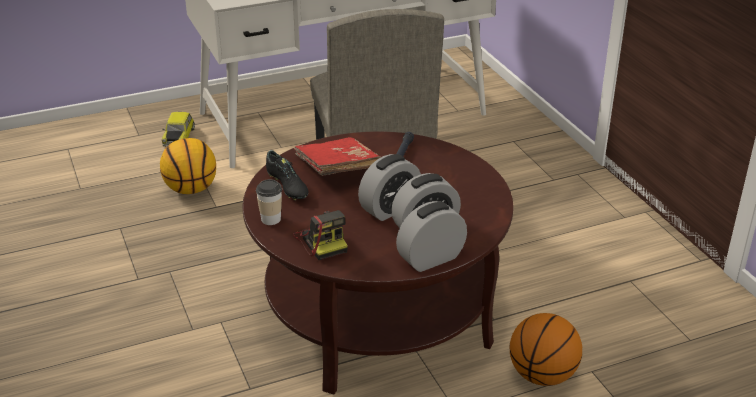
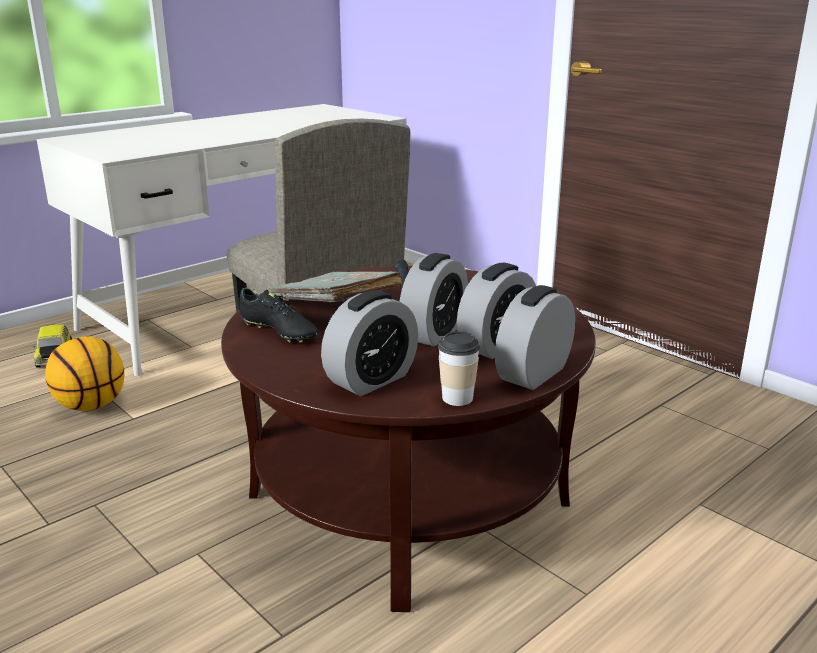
camera: 20 degrees left, 10 degrees down
cup [256,179,282,225] -> cup moved to [438,331,480,406]
camera [293,210,348,260] -> alarm clock [321,290,418,396]
red book [294,137,381,176] -> grey book [267,272,403,302]
basketball [510,313,582,386] -> none

